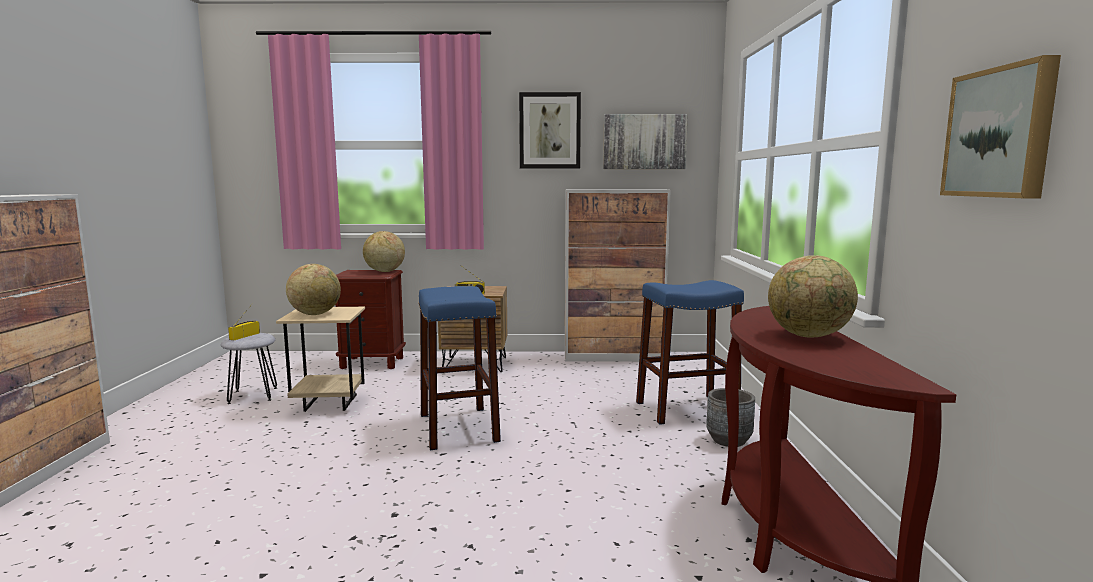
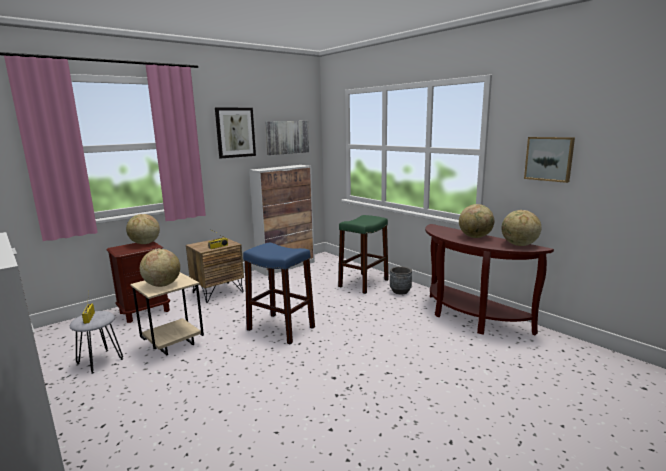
camera: 40 degrees left, 5 degrees up
blue stool [636,280,744,425] -> green stool [338,215,389,294]
none -> globe [501,210,541,246]

